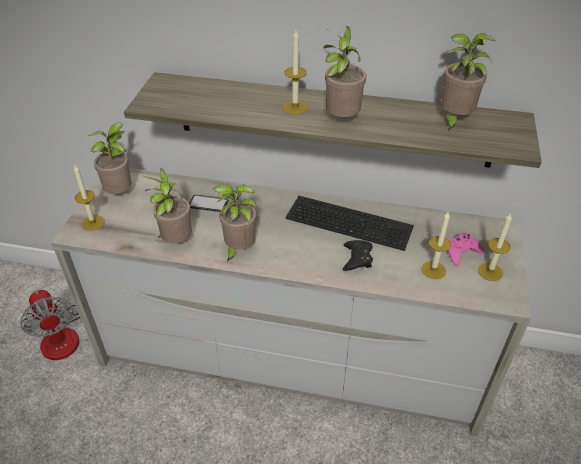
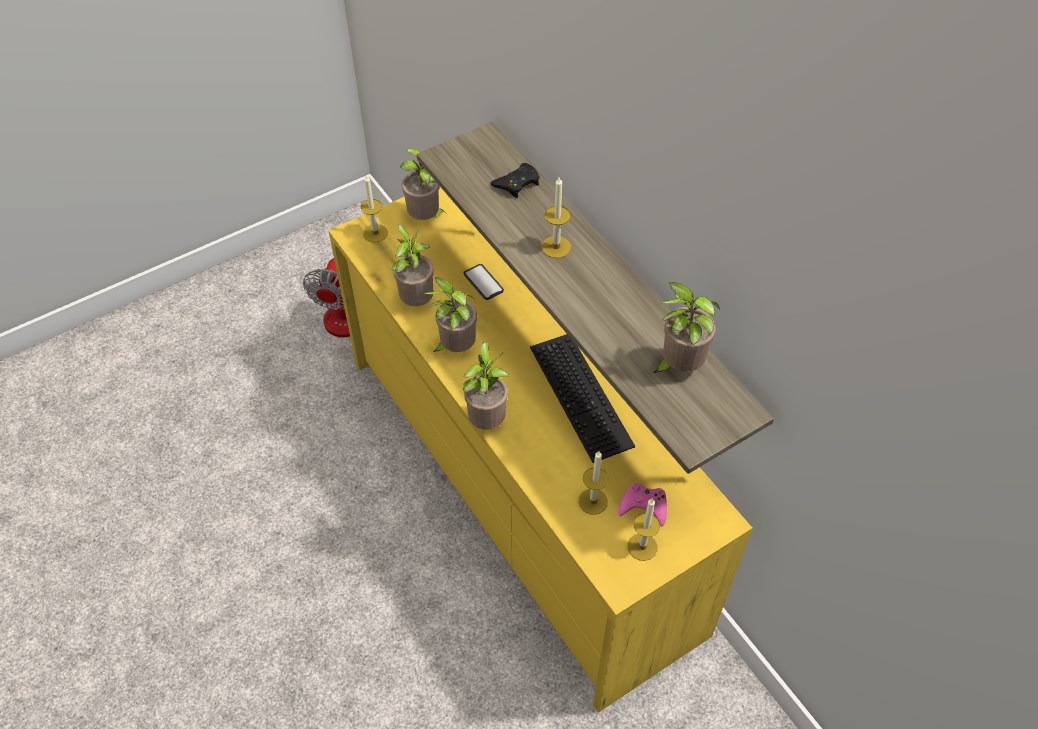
camera: 45 degrees right, 10 degrees up
white dresser [51,168,531,437] -> yellow dresser [328,186,752,713]
potted plant [323,26,366,118] -> potted plant moved to [463,342,509,430]
black game controller [343,240,373,271] -> black game controller moved to [490,163,539,198]

